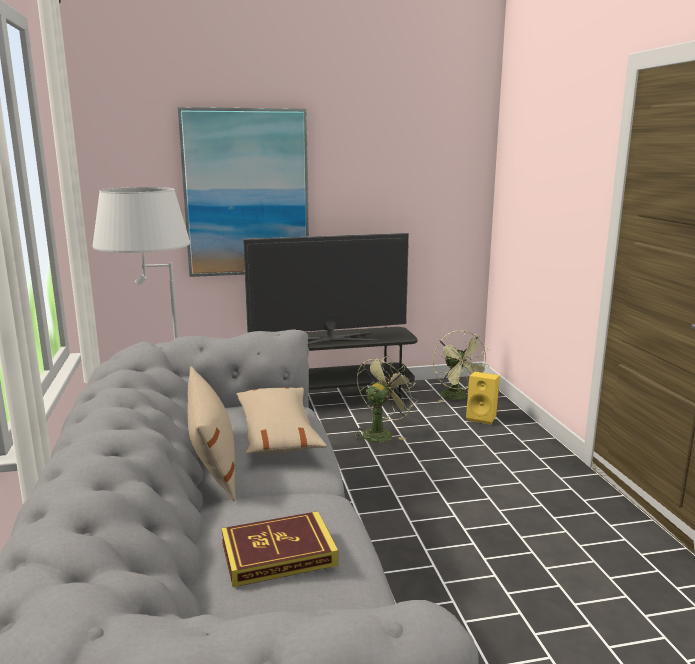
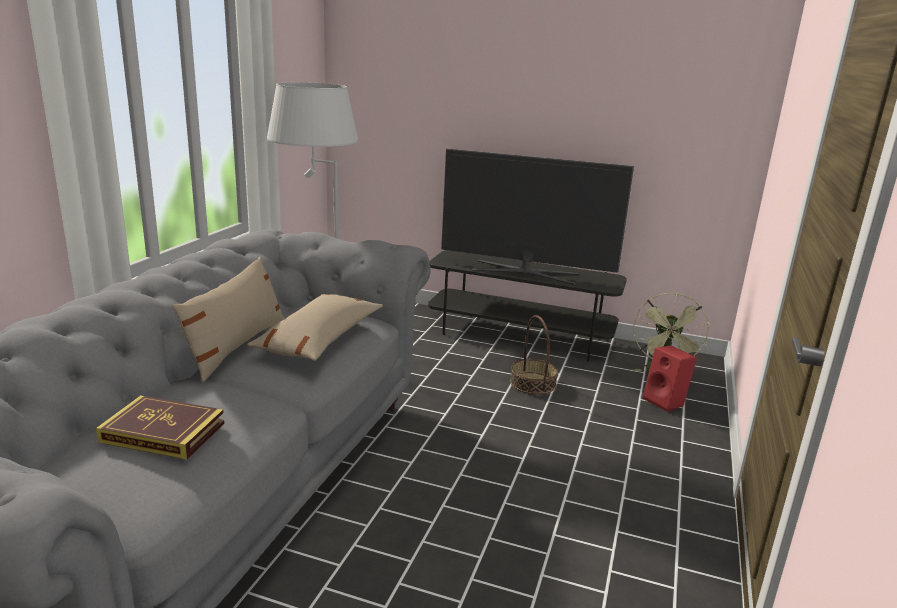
camera: 30 degrees right, 5 degrees up
picture [178,107,309,277] -> none
green fan [353,355,417,442] -> basket [510,315,558,395]
yellow speaker [466,372,500,425] -> red speaker [643,346,697,412]

